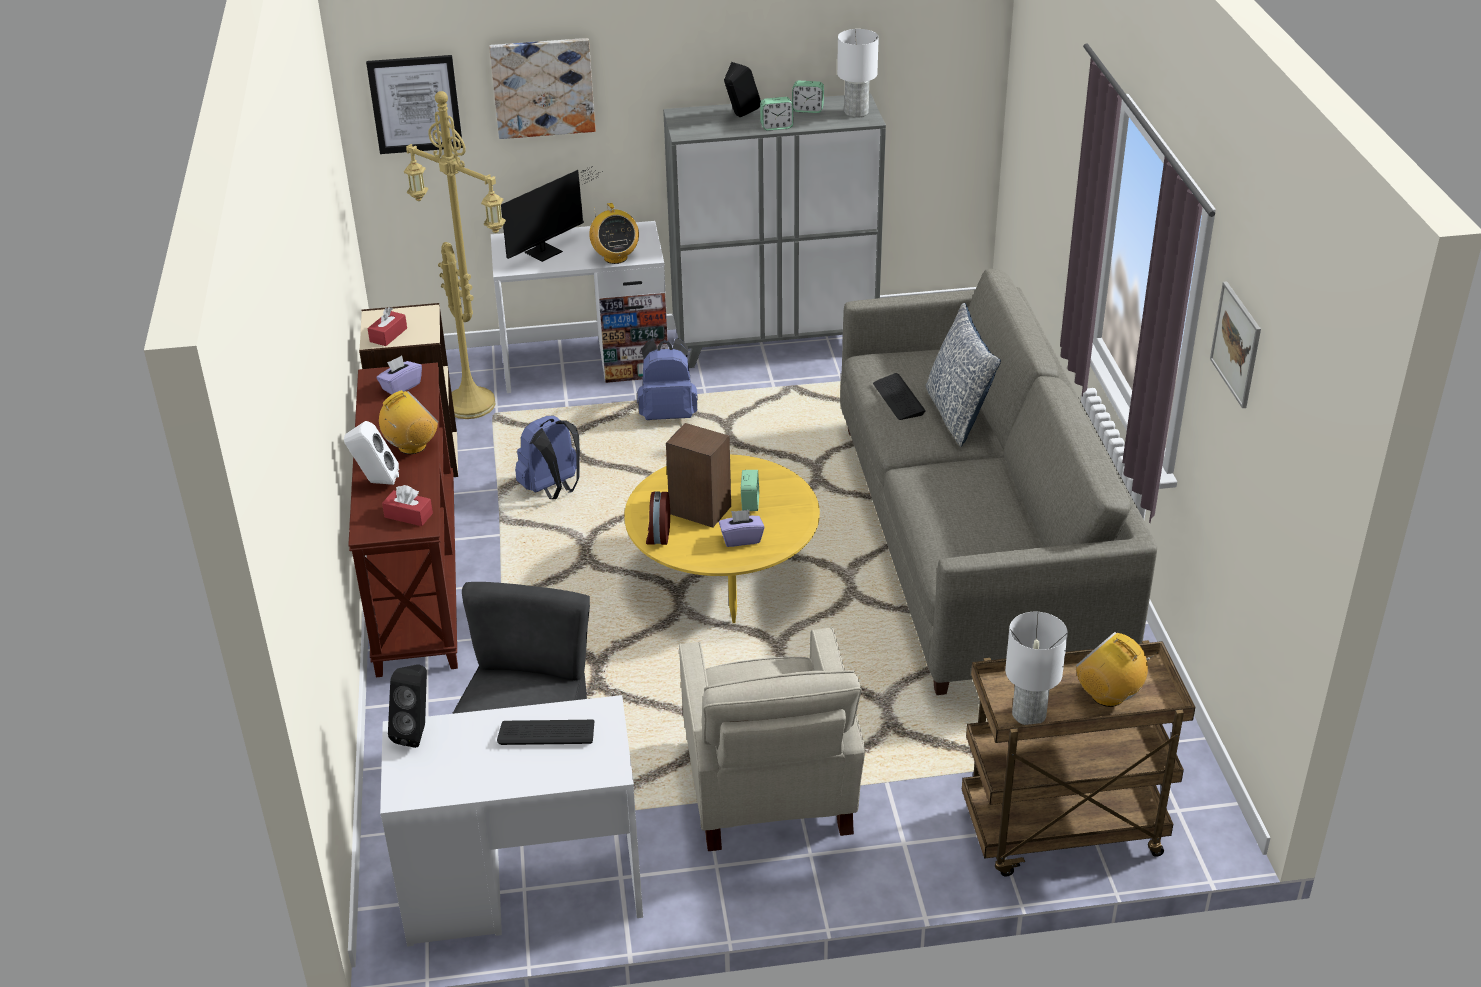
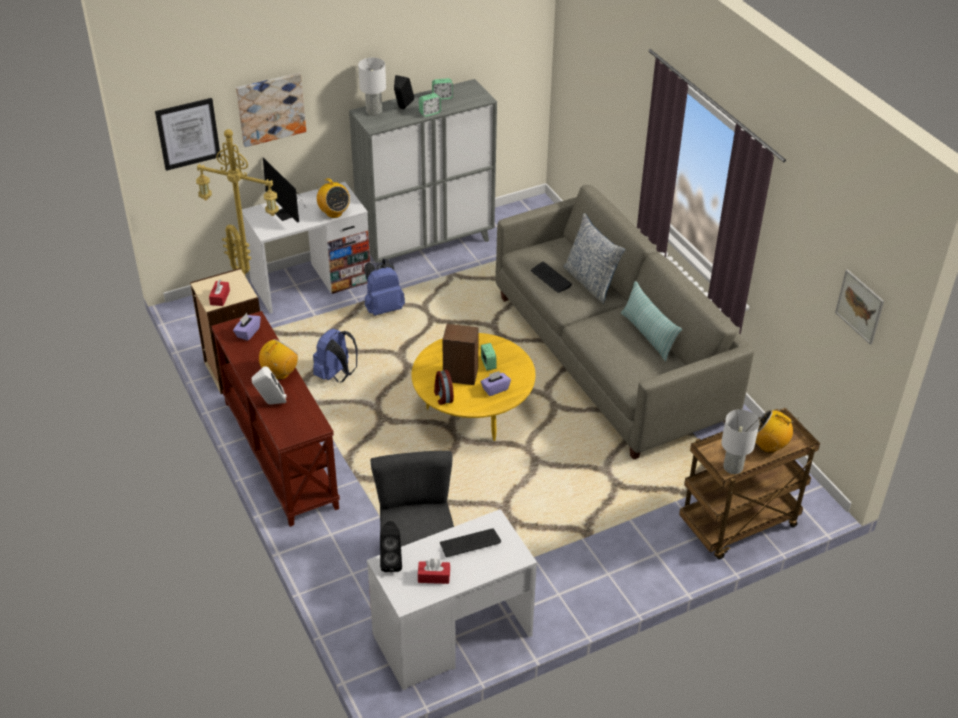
camera: 20 degrees left, 5 degrees up
red tissue box [382,485,433,526] -> red tissue box moved to [418,559,450,584]
monitor [501,166,603,262] -> monitor turned 120 degrees clockwise [263,158,307,223]
beige armchair [679,627,865,851] -> none
white table lamp [837,29,879,118] -> white table lamp moved to [358,58,386,115]
picture [1210,281,1261,408] -> picture moved to [835,269,884,345]
none -> pillow [621,281,682,362]

